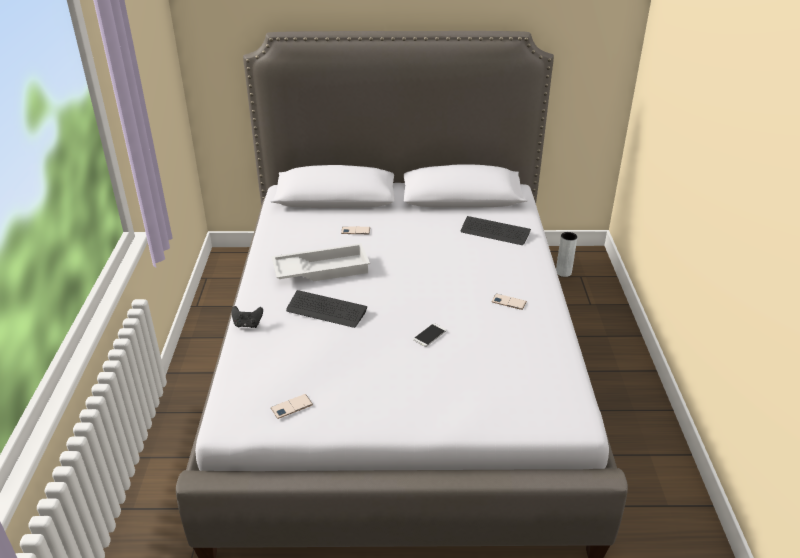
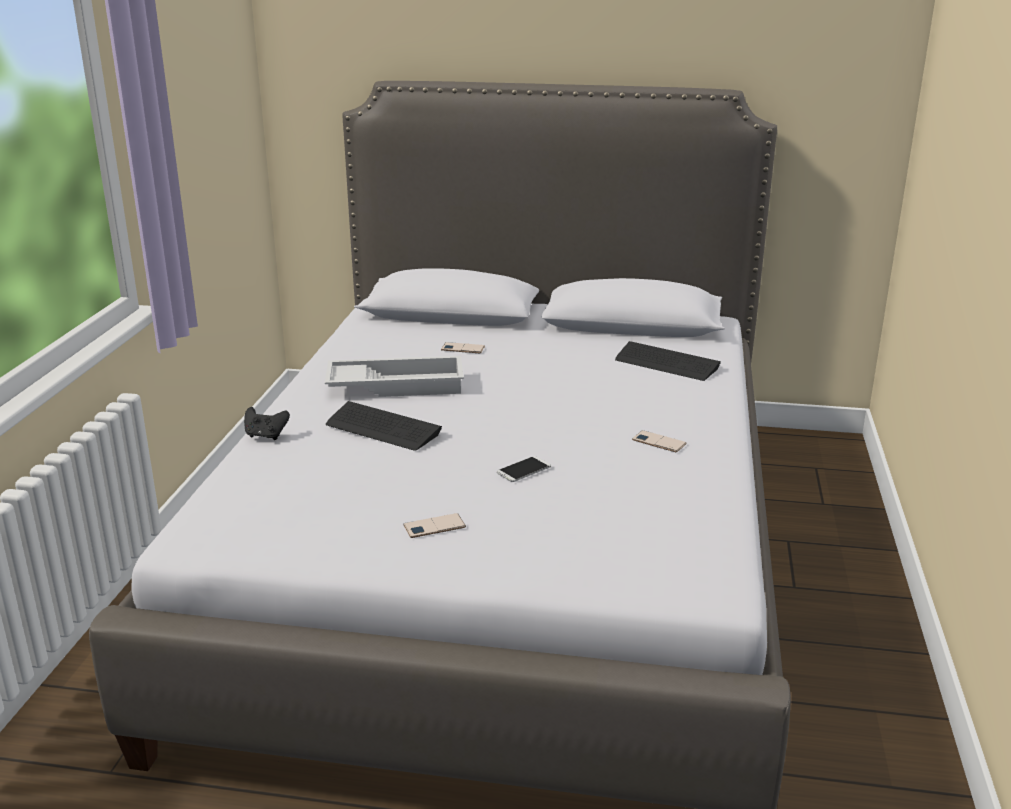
camera: 10 degrees right, 10 degrees down
phone [271,394,313,419] -> phone moved to [403,513,466,538]
grey vase [556,232,577,277] -> none

